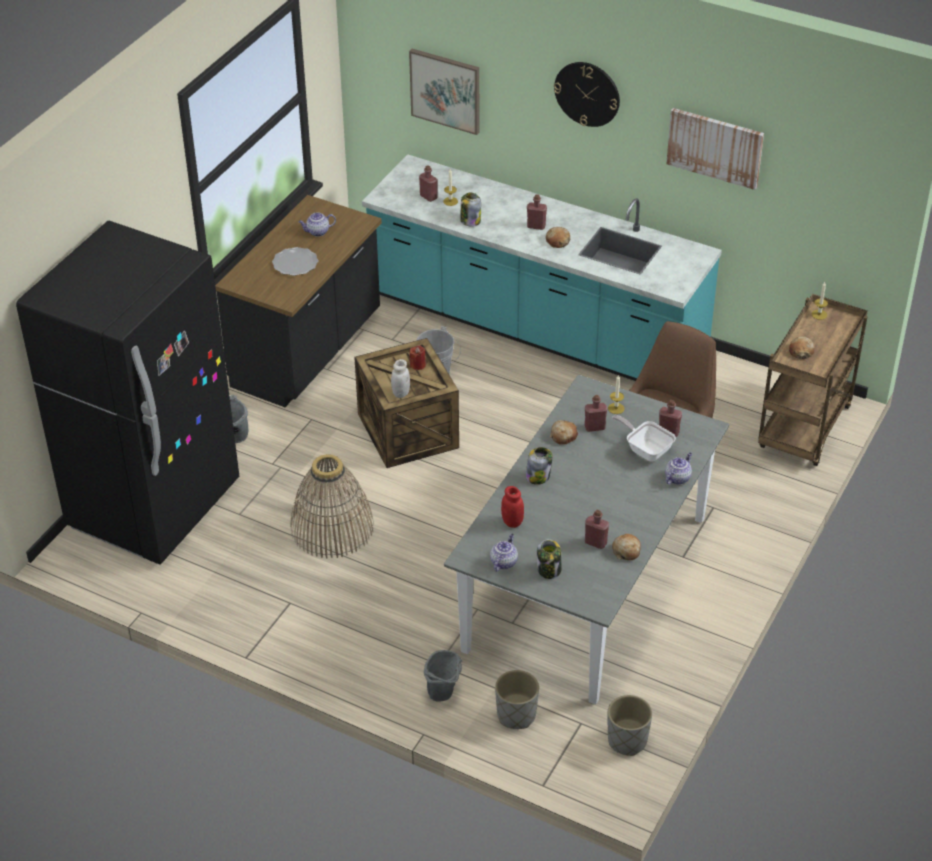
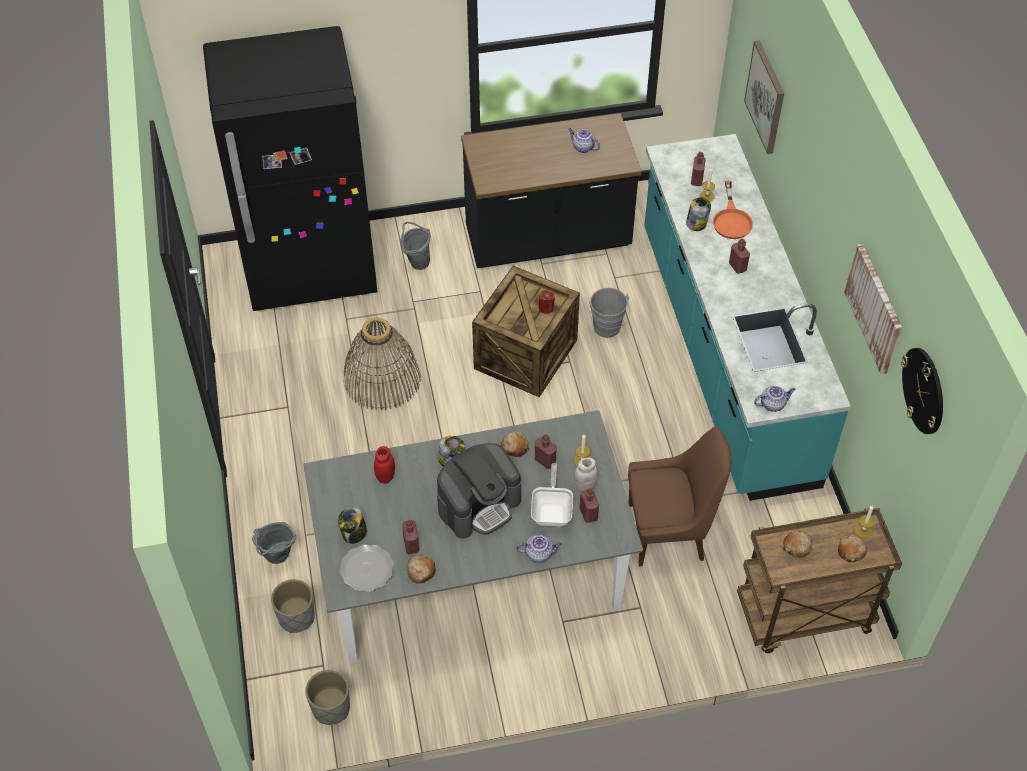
camera: 50 degrees right, 10 degrees up
plate [272,247,318,276] -> plate moved to [339,544,394,592]
white jar [391,359,410,398] -> white jar moved to [574,457,598,492]
teapot [490,534,518,571] -> teapot moved to [754,386,795,412]
bread [546,227,570,248] -> bread moved to [838,534,867,562]
wall clock [554,62,620,127] -> wall clock moved to [901,348,943,434]
none -> coffee machine [437,443,521,539]
none -> orange frying pan [713,181,753,239]

